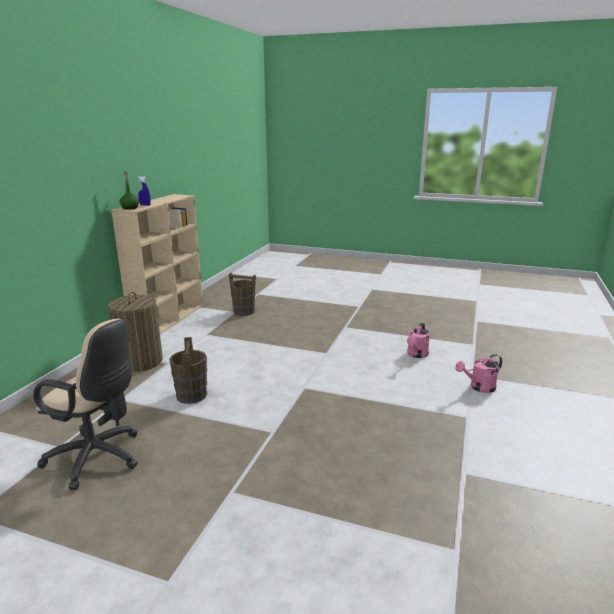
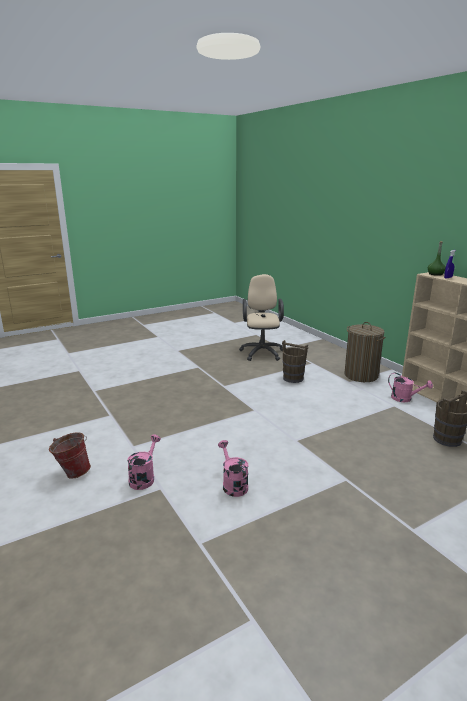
camera: 130 degrees right, 0 degrees up
beige office chair [33,319,138,490] -> beige office chair turned 120 degrees clockwise [239,274,284,361]
none -> bucket [49,432,91,479]
none -> pink watering can [388,373,433,402]

